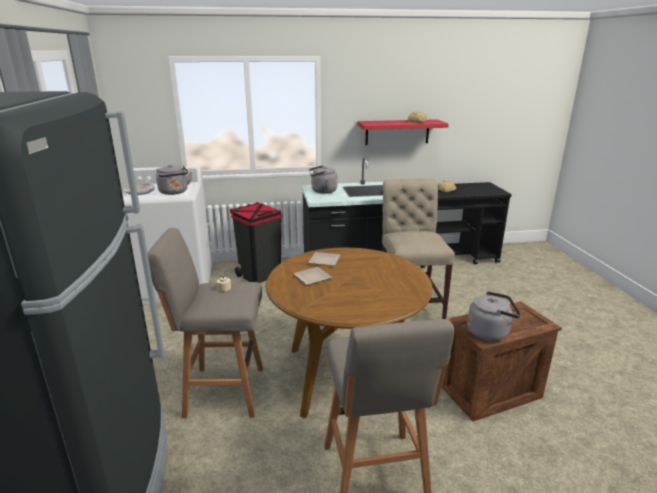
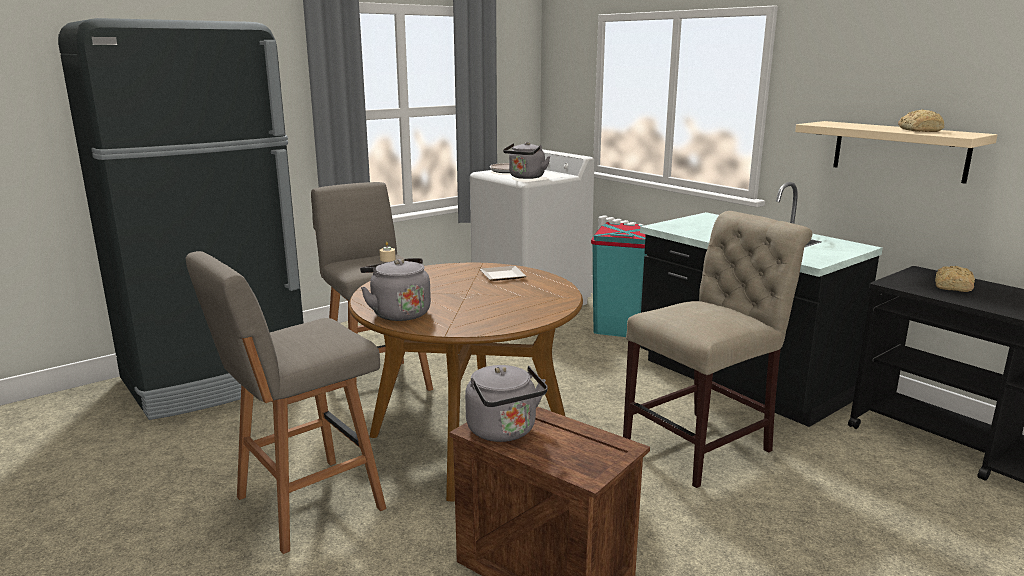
camera: 60 degrees right, 5 degrees down
black trash can [230,202,283,283] -> turquoise trash can [591,222,647,337]
plate [293,267,332,285] -> none
grey kettle [309,165,337,194] -> grey kettle moved to [360,258,431,321]
red shelf [357,119,449,145] -> beige shelf [795,121,998,184]

